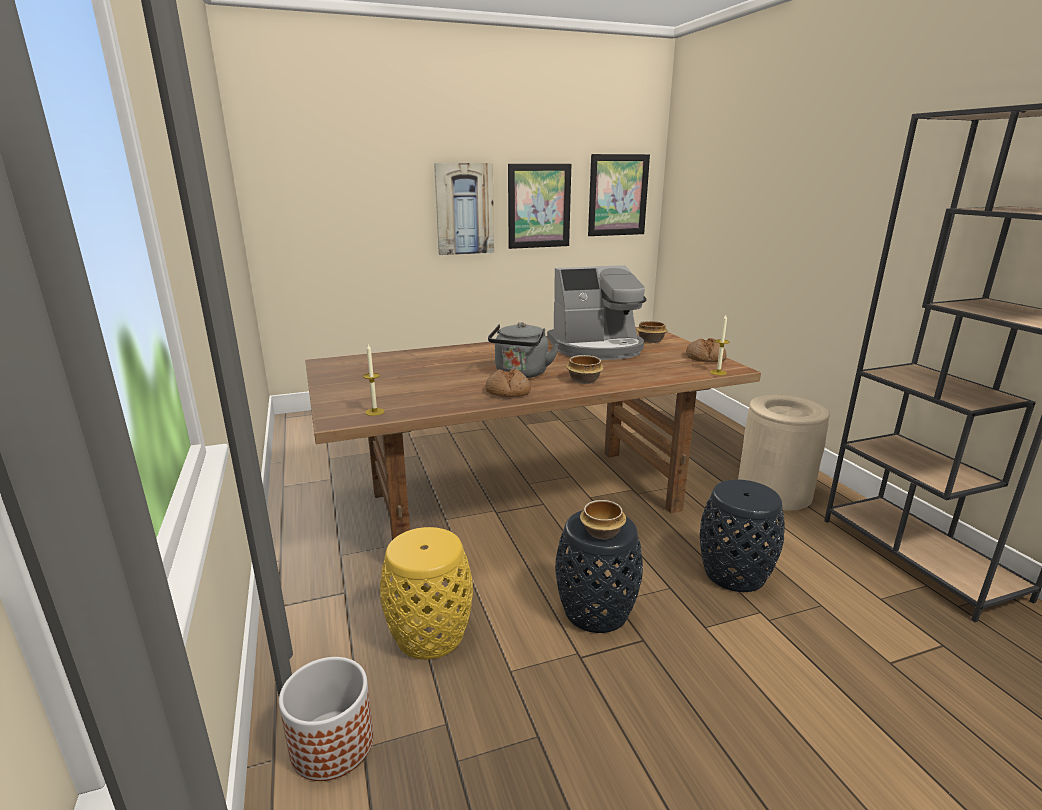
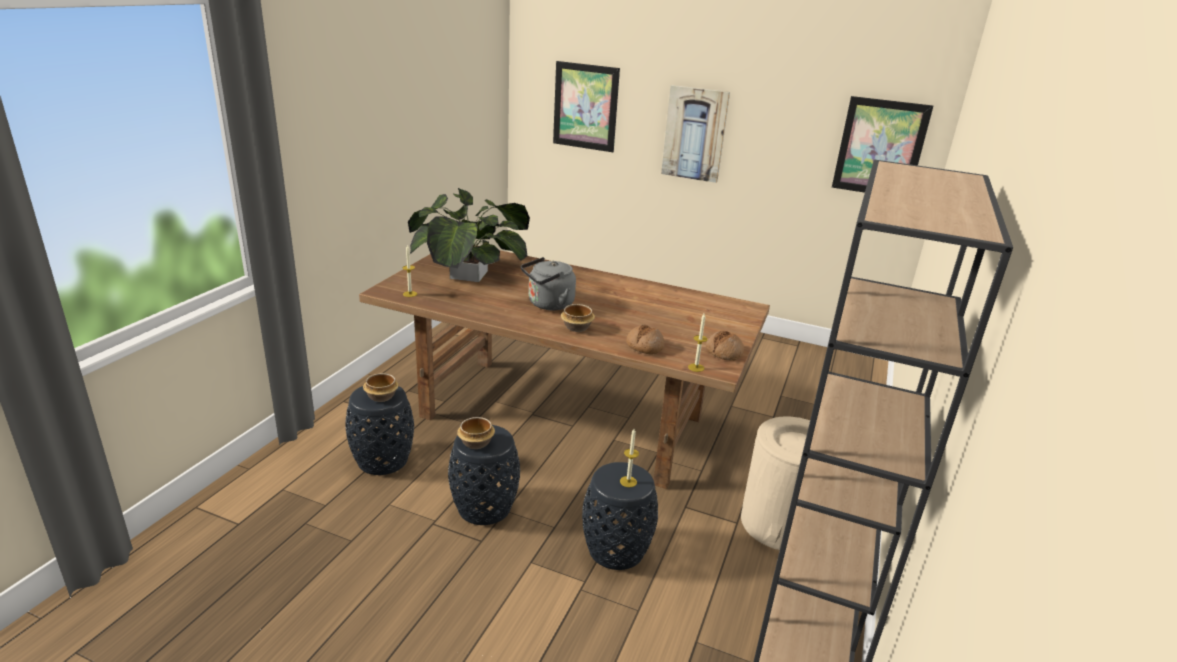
camera: 40 degrees right, 5 degrees up
planter [279,657,374,781] -> none
yellow stool [380,527,473,660] -> black stool [345,386,414,475]
bread [485,369,531,397] -> bread moved to [626,325,664,355]
picture [508,164,571,249] -> picture moved to [553,61,620,152]
coffee machine [547,265,647,360] -> none
bowl [636,321,668,343] -> bowl moved to [363,373,399,402]
none -> potted plant [408,188,530,282]
none -> candle [620,429,639,487]

